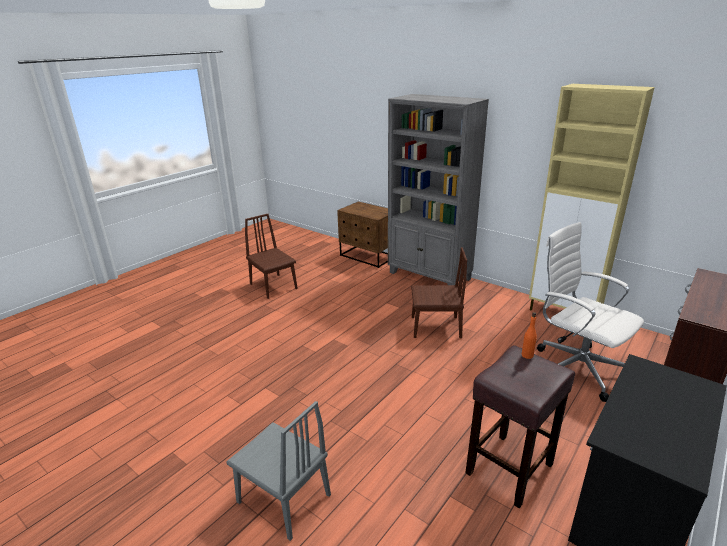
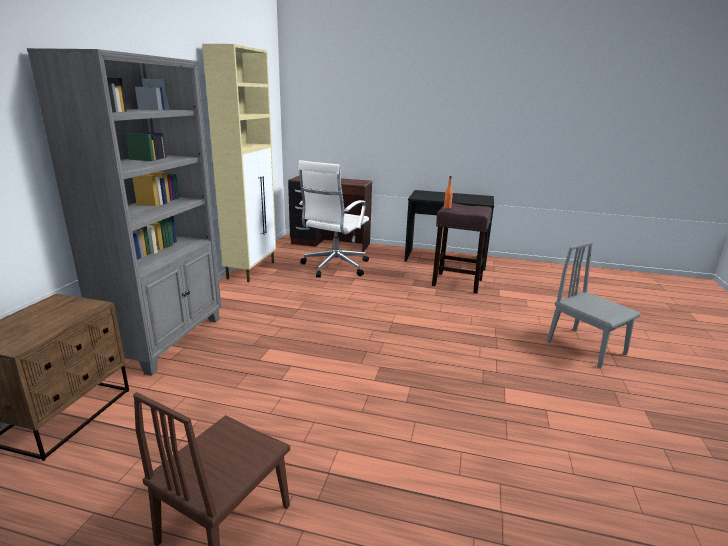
camera: 115 degrees left, 5 degrees down
grey chair [226,401,331,541] -> grey chair turned 45 degrees counterclockwise [547,242,641,368]
brown chair [411,247,467,338] -> none

